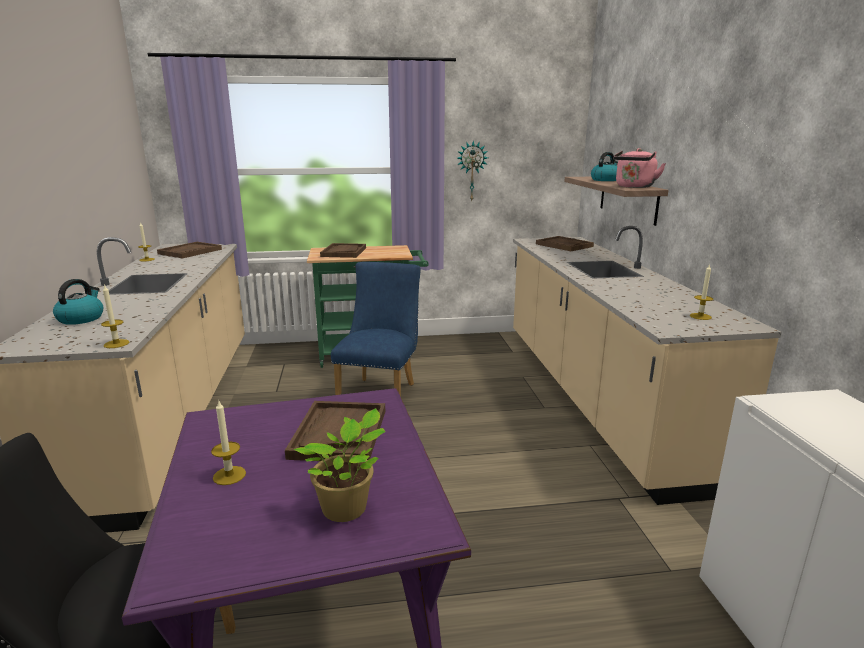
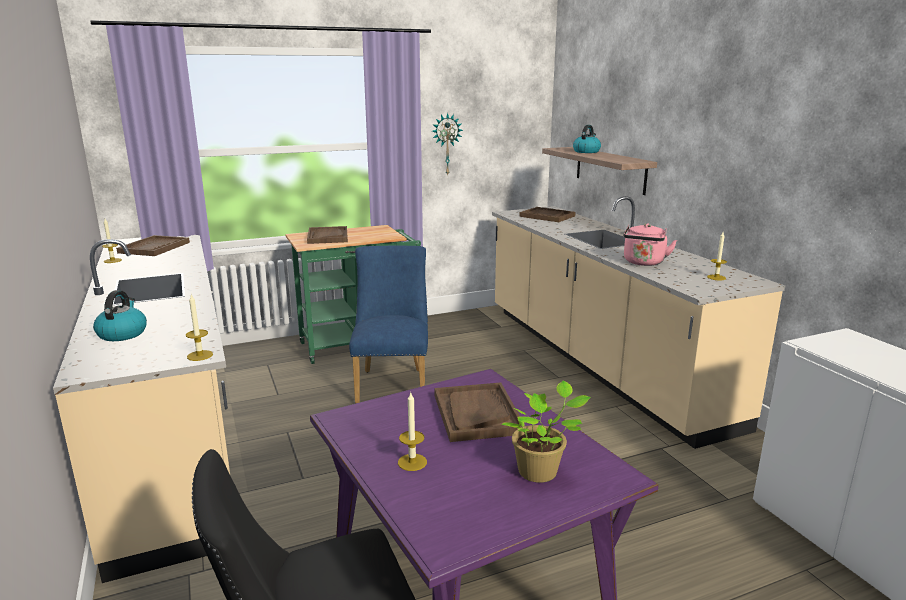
camera: 15 degrees left, 0 degrees up
pink kettle [613,148,666,188] -> pink kettle moved to [623,224,677,266]

